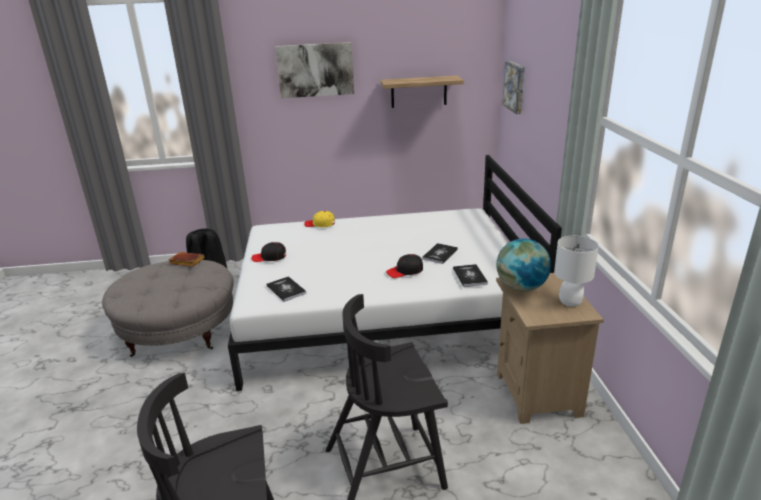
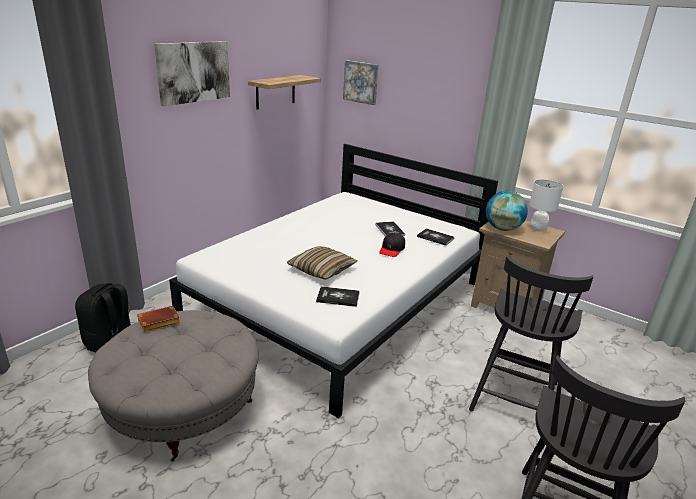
camera: 50 degrees left, 0 degrees up
black cap [251,242,286,262] -> none
yellow cap [304,211,335,227] -> none
none -> pillow [287,246,357,280]

